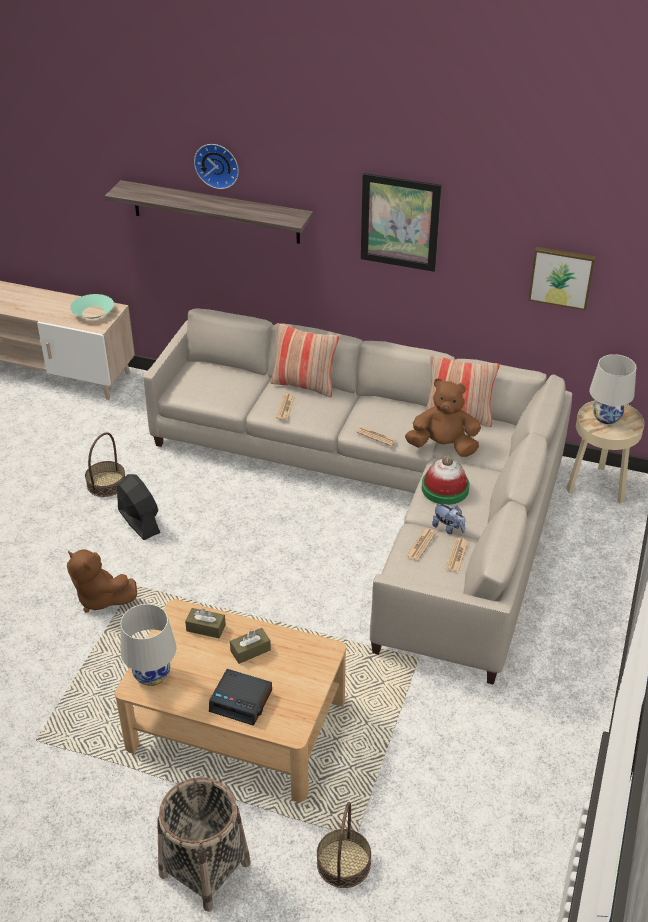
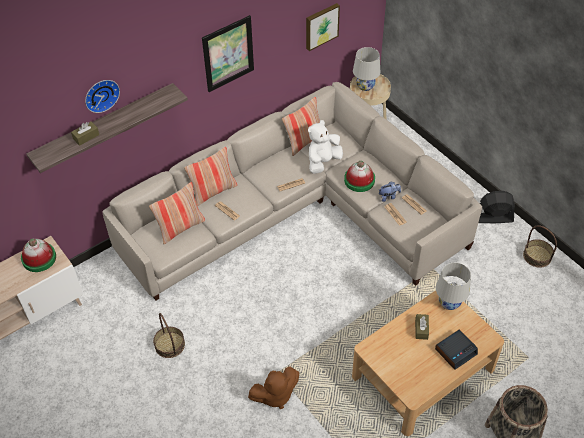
camera: 55 degrees left, 10 degrees up
turquoise bowl [70,294,114,319] -> hat [21,239,56,272]
black fan [117,474,160,540] -> black fan moved to [479,191,515,223]
white table lamp [120,604,176,686] -> white table lamp moved to [436,262,471,310]
brown tissue box [185,608,226,638] -> brown tissue box moved to [71,122,99,146]
basket [317,802,371,888] -> basket moved to [523,225,557,268]
brown plush toy [405,378,481,457] -> white plush toy [308,120,343,174]
none -> pillow [149,182,205,244]

